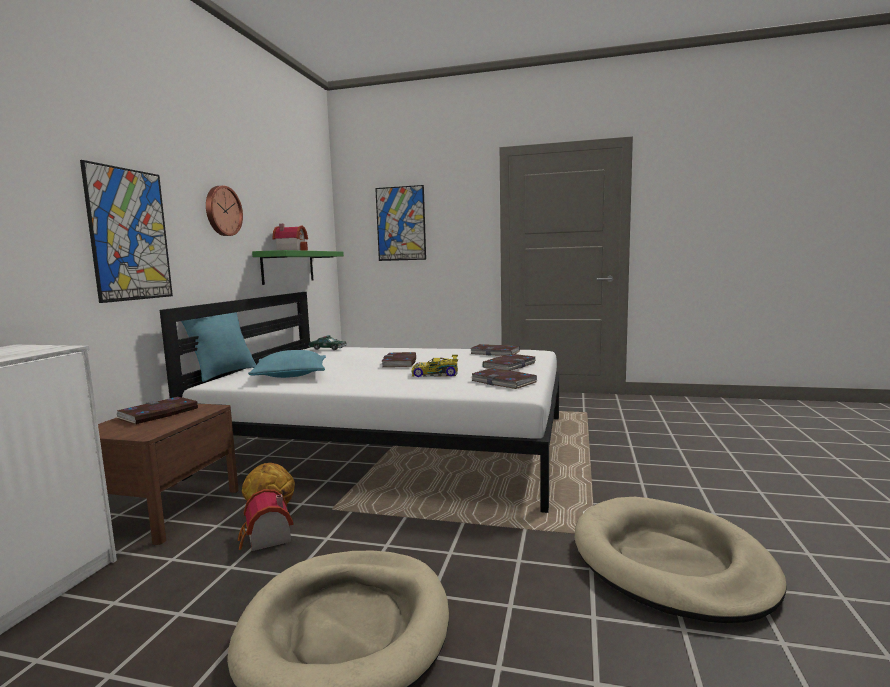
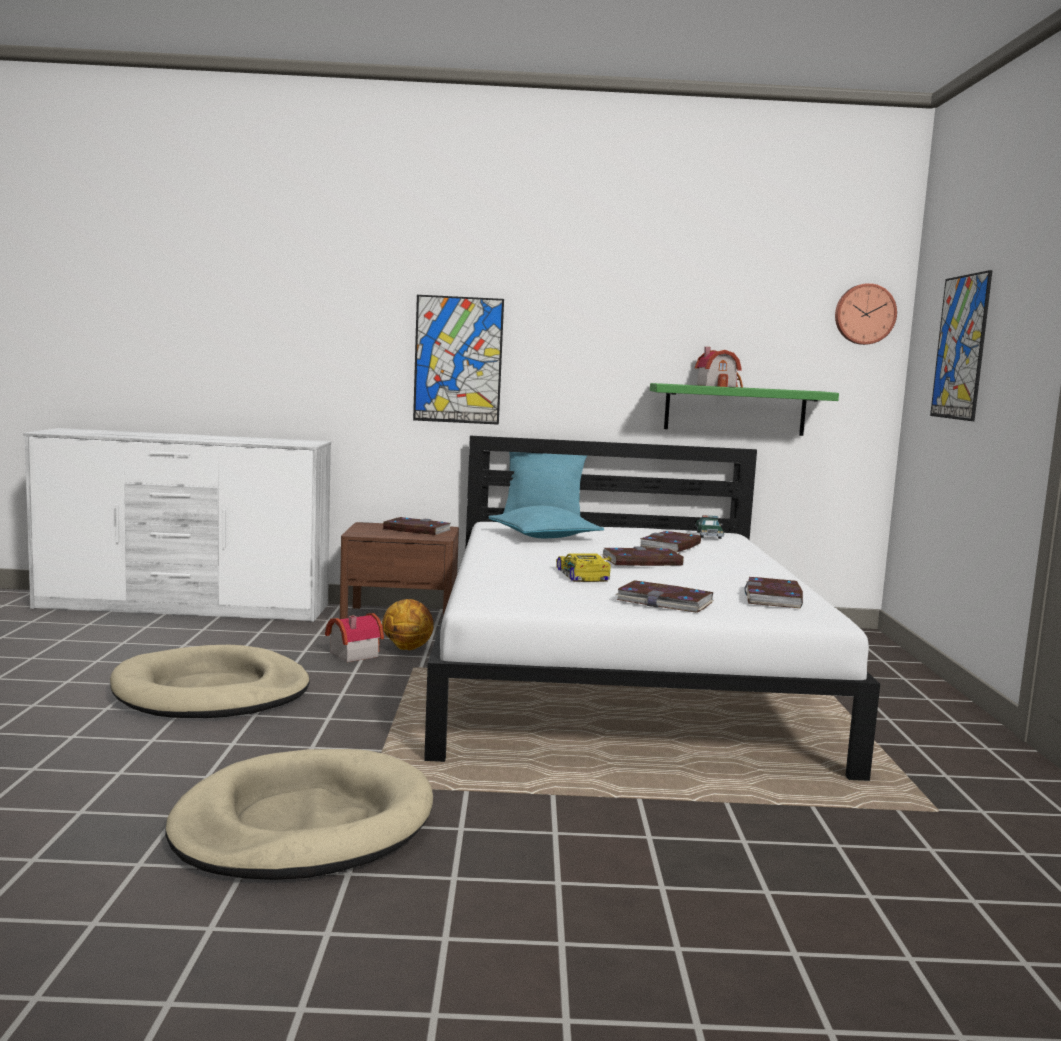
camera: 75 degrees right, 0 degrees up
wall clock [206,186,243,236] -> wall clock moved to [835,283,897,345]
book [471,368,537,389] -> book moved to [640,531,701,552]

